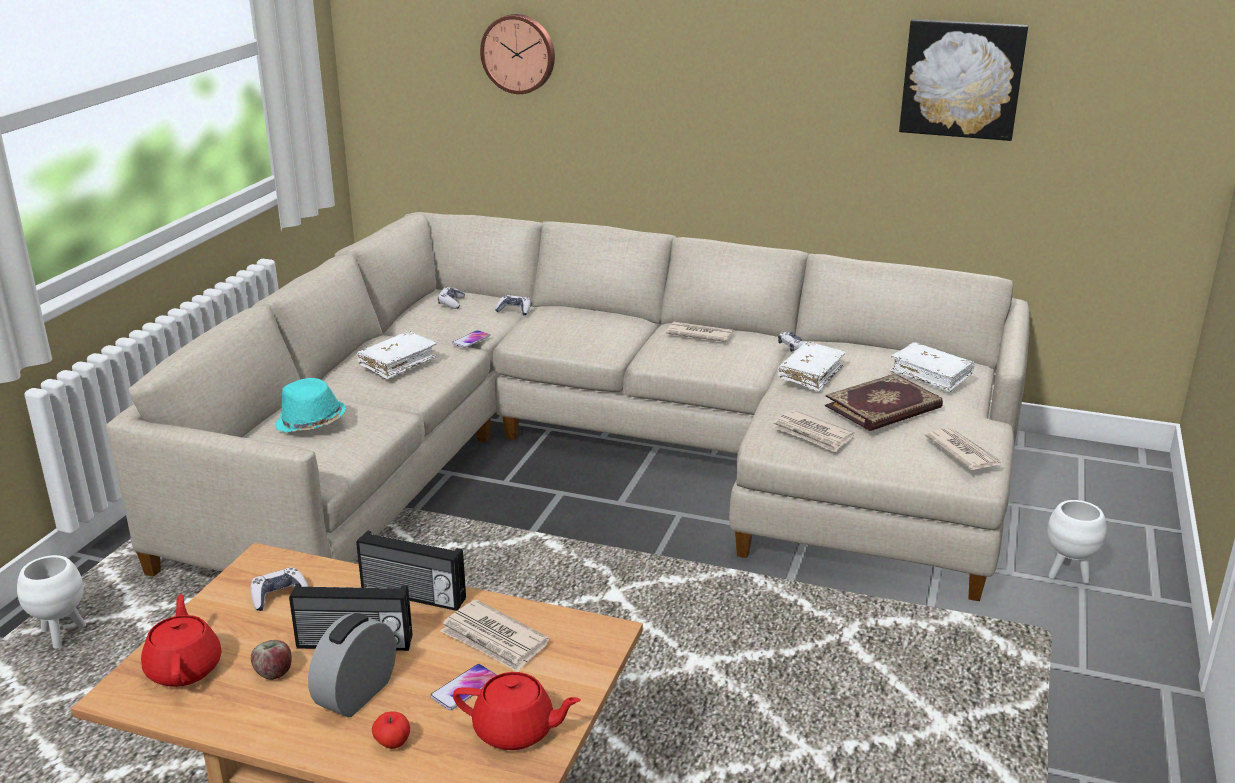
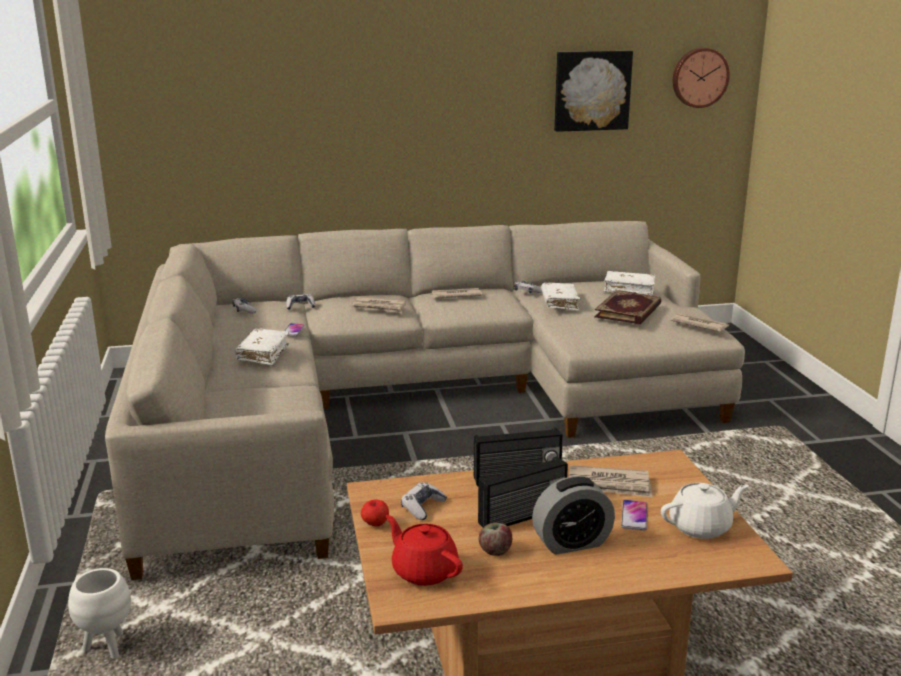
camera: 30 degrees left, 5 degrees down
turquoise hat [275,378,346,433] -> none
alarm clock [308,613,396,717] -> alarm clock turned 105 degrees counterclockwise [532,476,615,555]
apple [372,711,410,749] -> apple moved to [361,499,389,527]
red teapot [453,672,581,750] -> white teapot [661,483,749,539]
wall clock [480,14,555,94] -> wall clock moved to [673,48,730,108]
newspaper [772,410,854,453] -> newspaper moved to [352,297,406,313]
white planter [1047,500,1107,584] -> none

